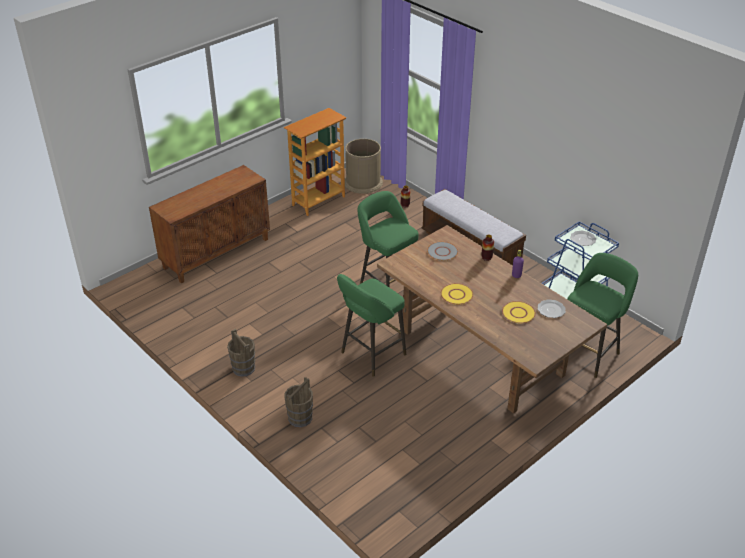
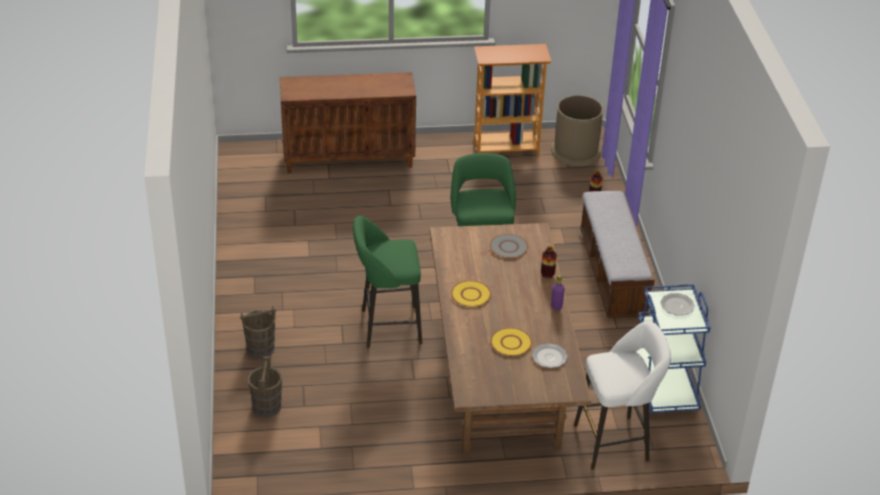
camera: 35 degrees right, 0 degrees up
brown bucket [227,329,255,377] -> brown bucket moved to [248,356,282,417]
green stool [567,253,638,378] -> white stool [574,321,671,470]

